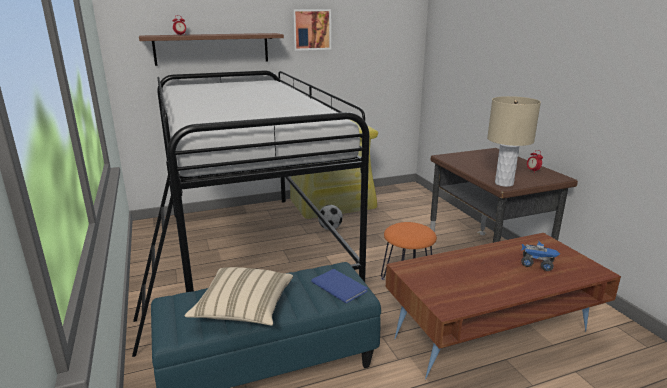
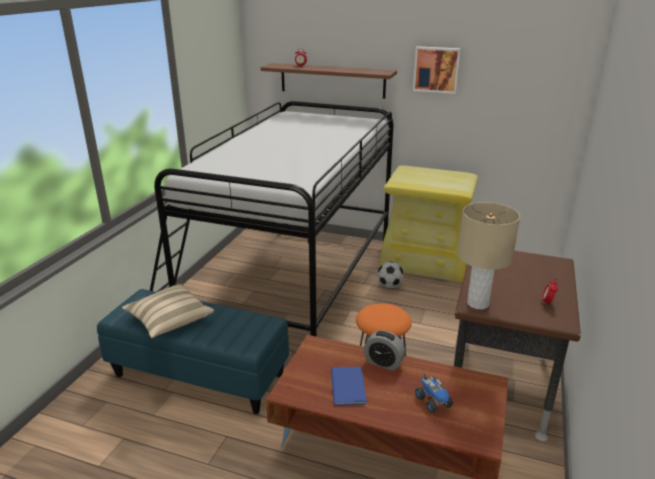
camera: 40 degrees right, 5 degrees up
blue book [311,269,368,303] -> blue book moved to [331,367,367,406]
none -> alarm clock [364,330,405,371]

